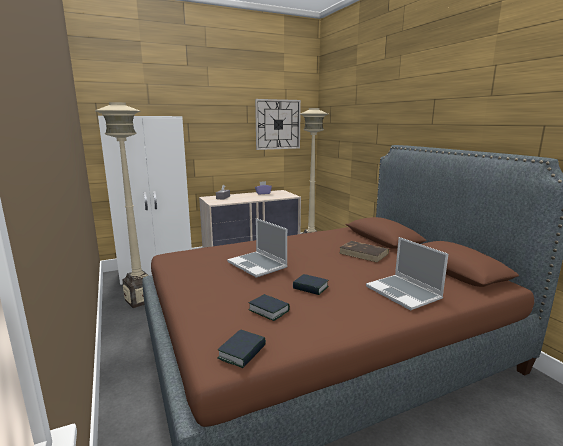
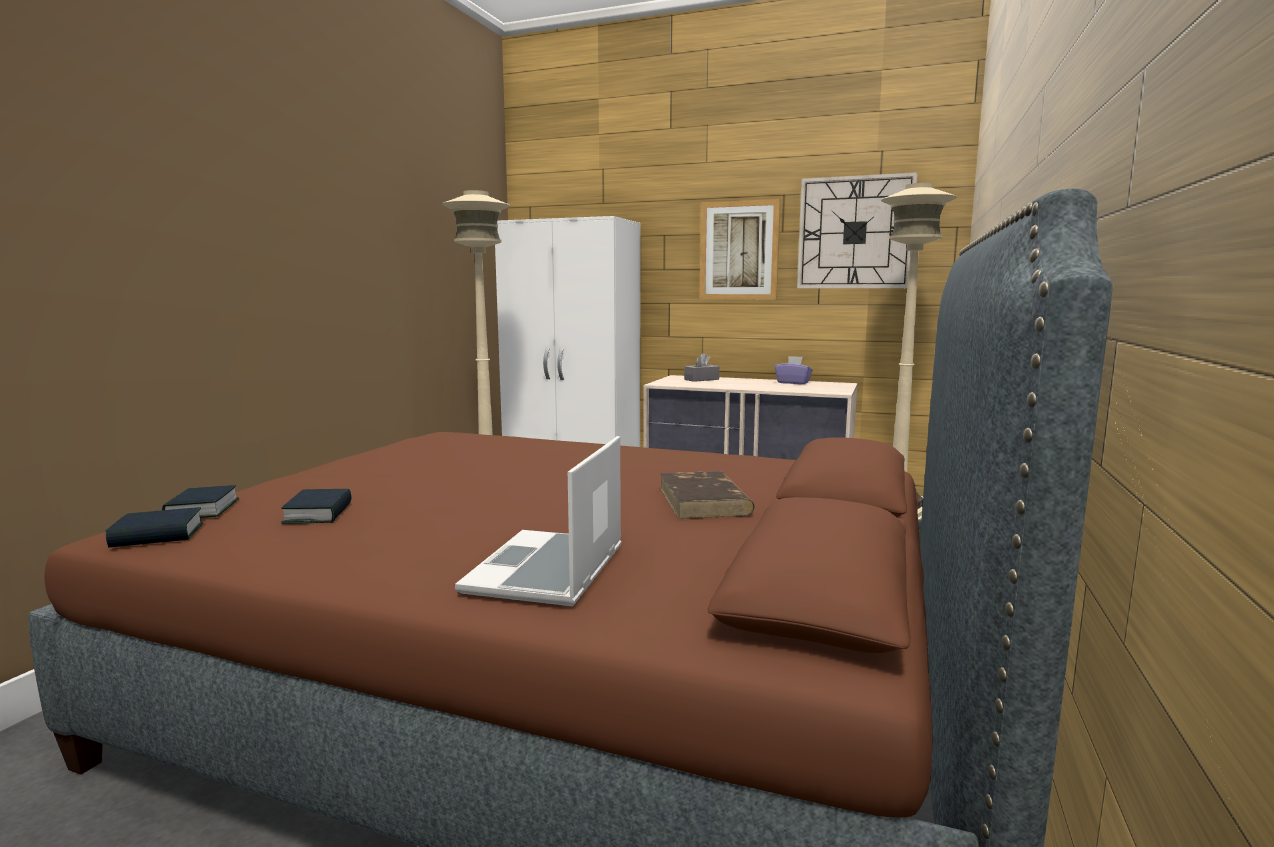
camera: 45 degrees right, 5 degrees down
laptop [227,218,288,278] -> none
book [293,274,328,295] -> book moved to [162,485,239,518]
none -> picture [699,199,780,300]

